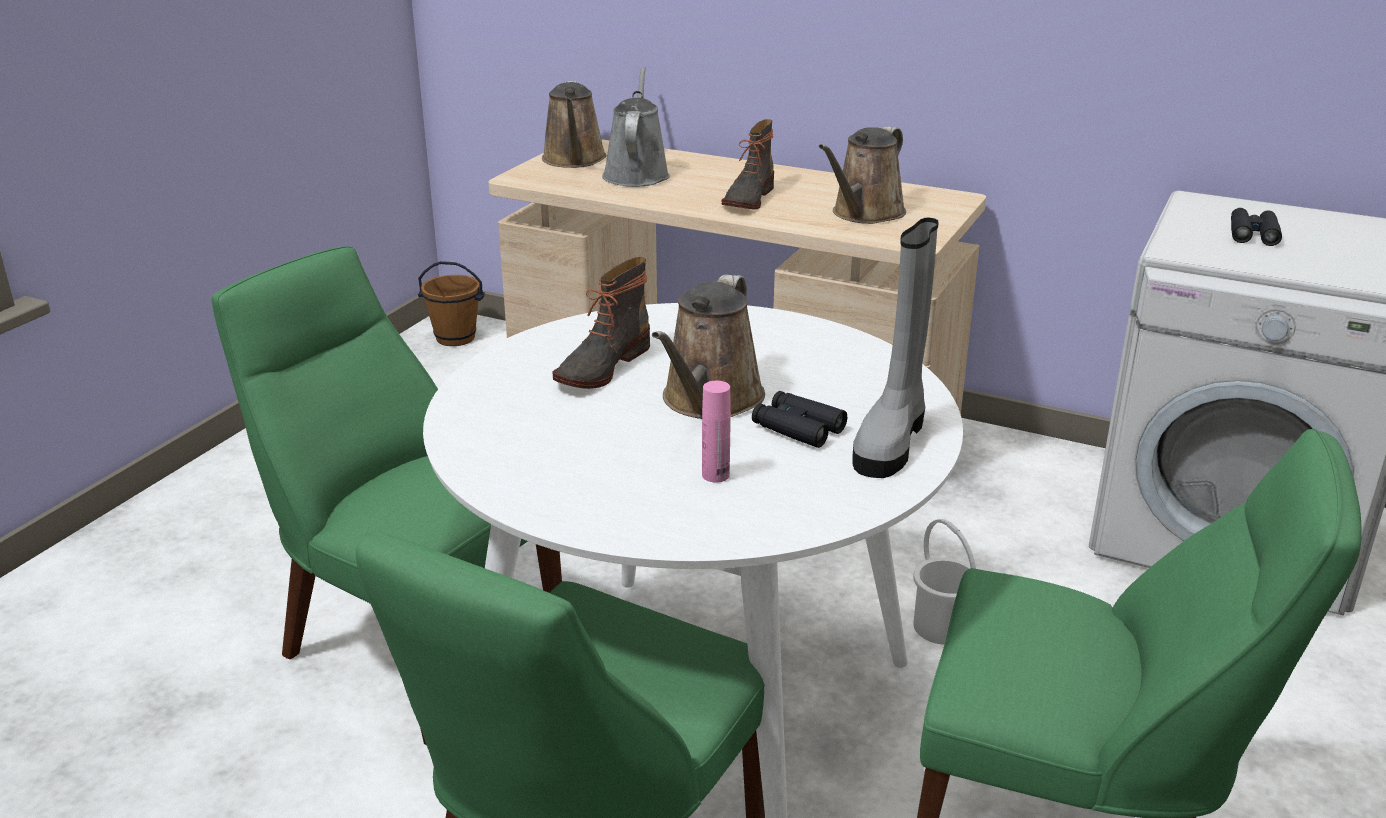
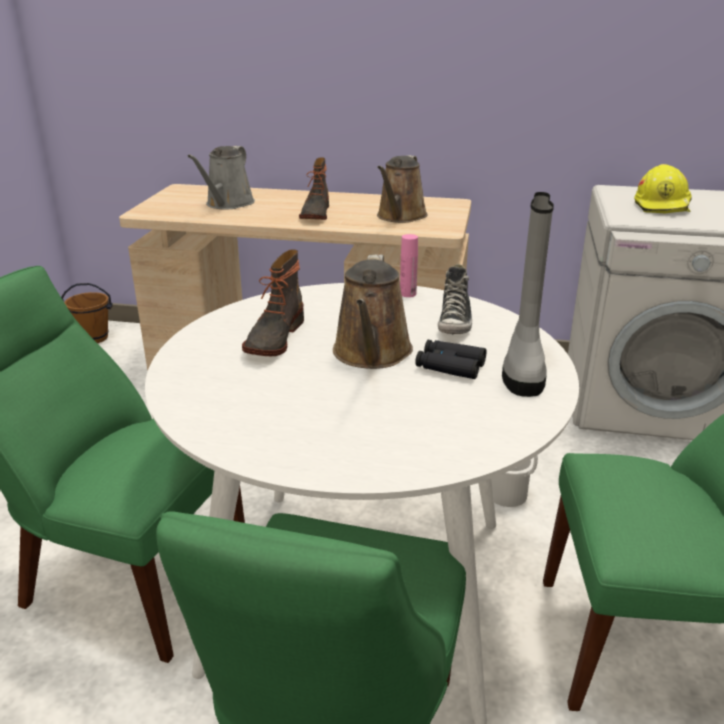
camera: 15 degrees left, 0 degrees up
brown watering can [542,81,607,168] -> none
grey watering can [602,67,670,187] -> grey watering can turned 150 degrees counterclockwise [188,146,255,210]
pink bottle [702,381,731,483] -> pink bottle moved to [400,234,418,297]
black binoculars [1231,208,1282,246] -> yellow hard hat [634,164,692,213]
none -> shoe [438,264,472,335]

